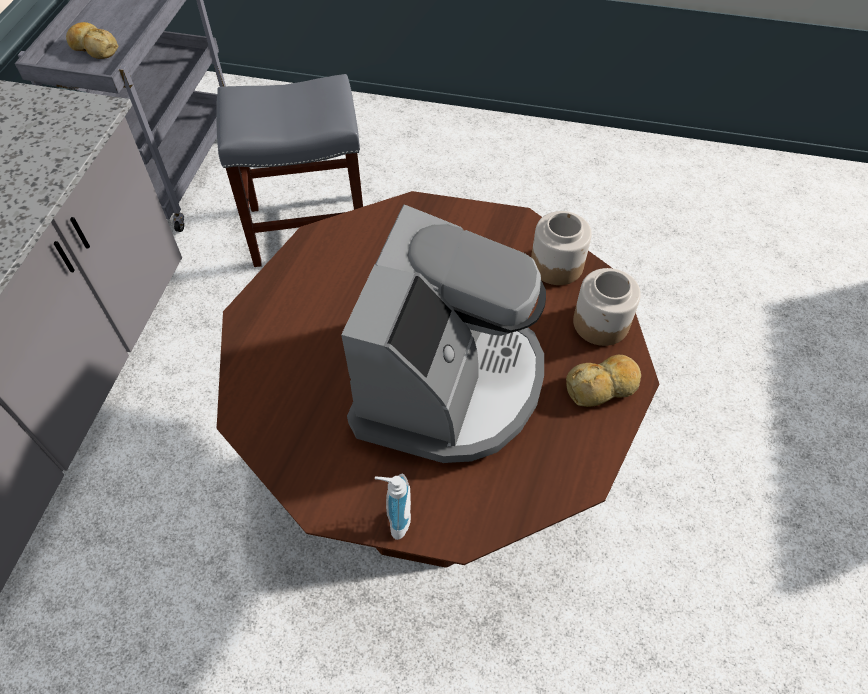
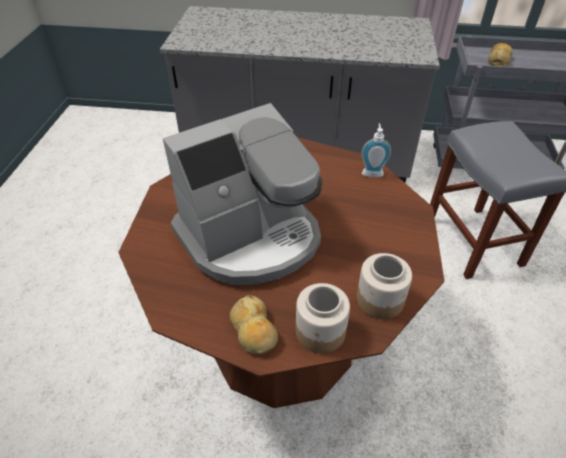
camera: 85 degrees right, 10 degrees down
coffee machine [341,204,546,463] -> coffee machine turned 45 degrees counterclockwise [163,103,322,285]
soap dispenser [375,474,411,540] -> soap dispenser moved to [361,123,391,178]

